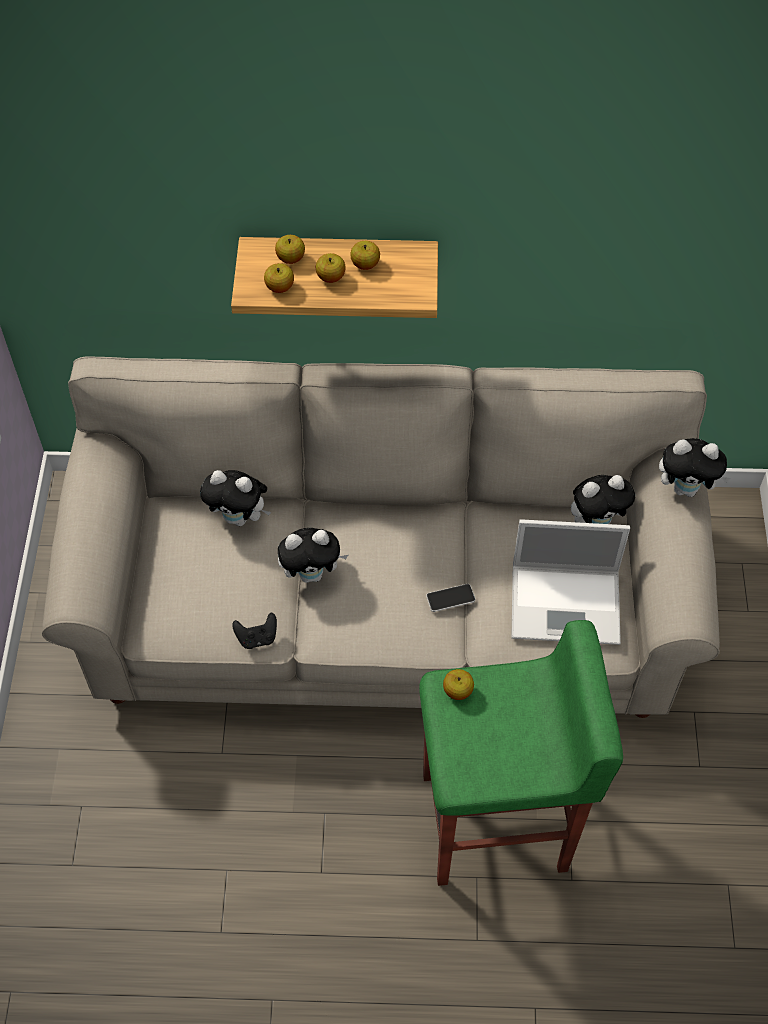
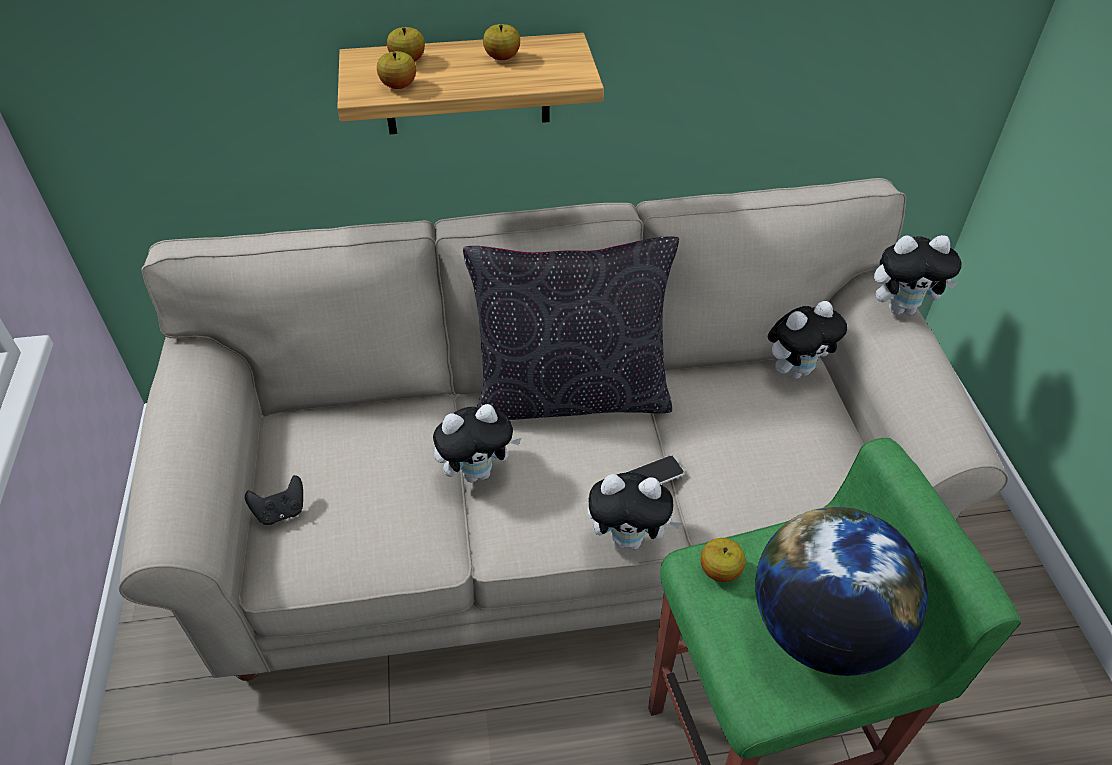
camera: 10 degrees left, 10 degrees down
plush toy [200,470,271,526] -> plush toy moved to [587,472,682,550]
black game controller [232,612,277,649] -> black game controller moved to [245,475,303,525]
apple [316,253,346,283] -> none
laptop [511,519,630,645] -> none
none -> black pillow [463,236,679,420]
none -> globe [755,507,928,676]

